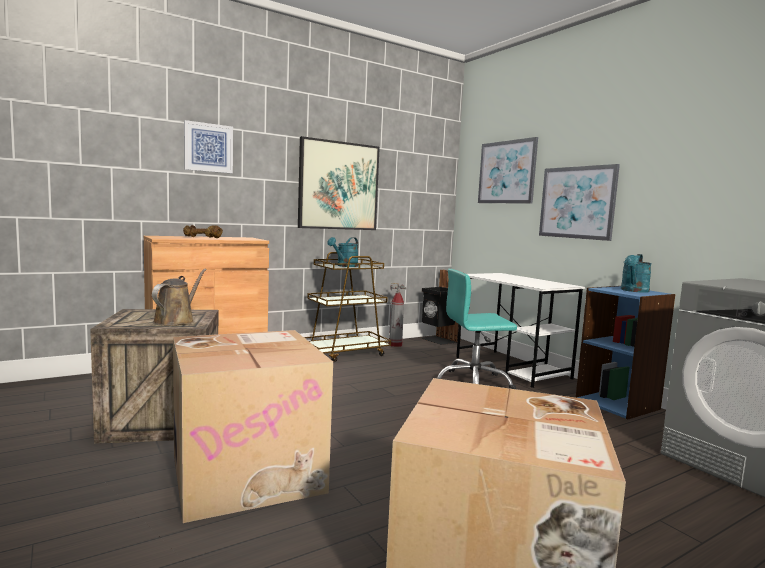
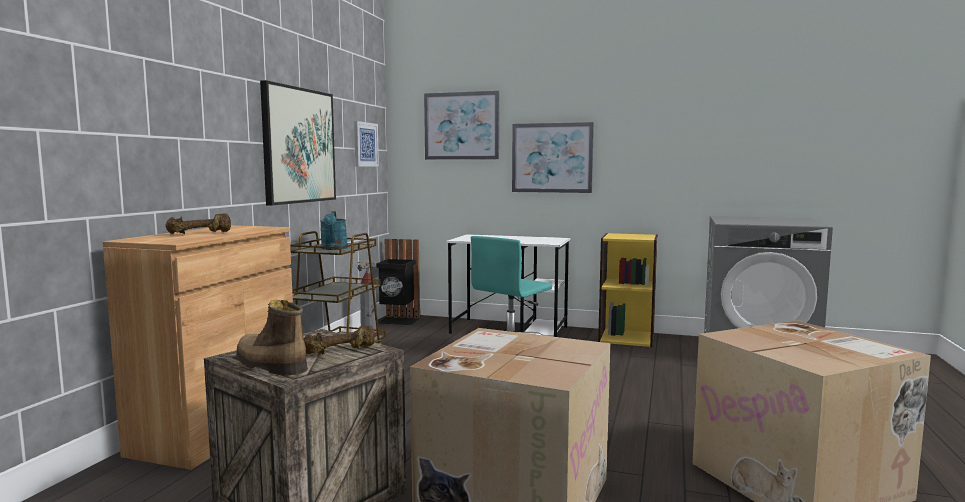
camera: 40 degrees left, 0 degrees up
brown watering can [152,269,206,326] -> brown dumbbell [304,325,375,354]
picture [184,120,233,174] -> picture moved to [354,121,379,167]
blue bookcase [576,286,675,419] -> yellow bookcase [598,233,658,347]
turquoise watering can [621,254,652,293] -> none
none -> boot [236,300,308,376]

